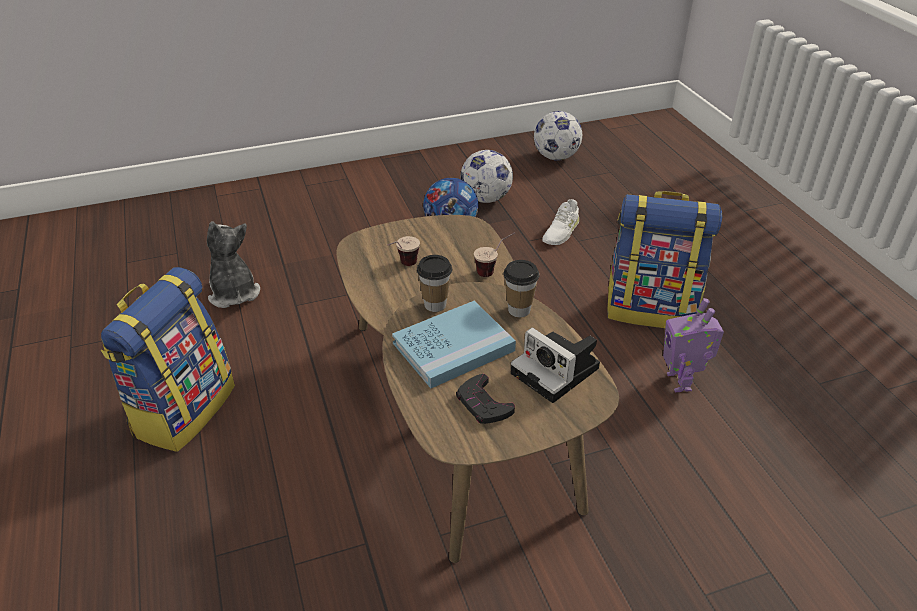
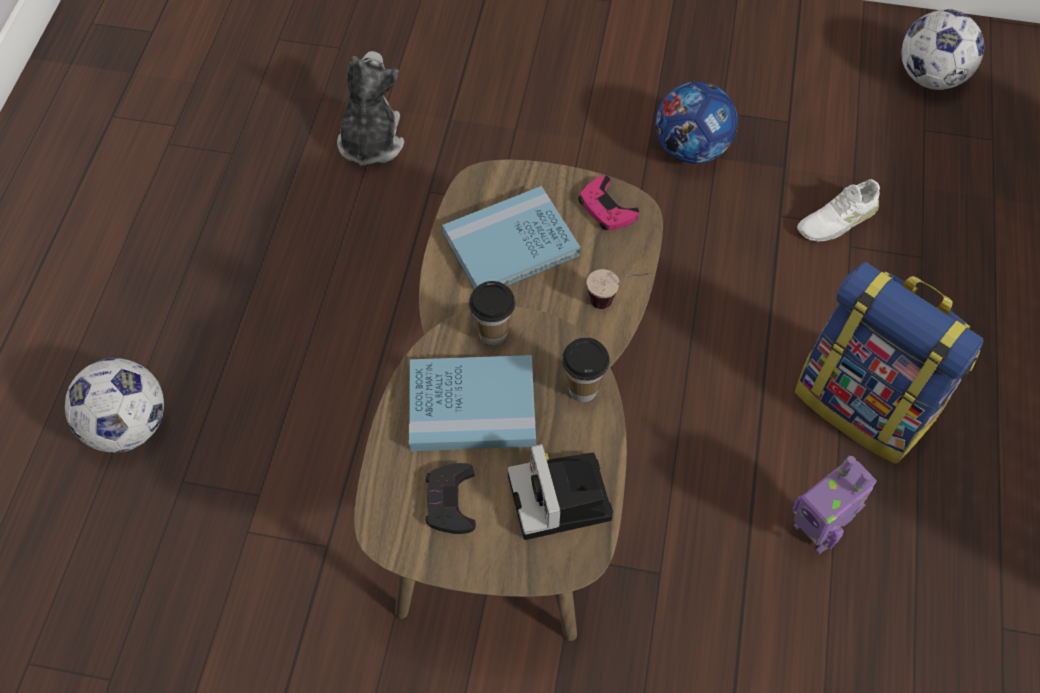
camera: 30 degrees right, 20 degrees up
backpack [101,267,235,452] -> none
cup [388,236,420,266] -> blue book [443,186,580,289]
football [461,150,513,203] -> football moved to [65,358,164,453]
toy robot [663,298,724,392] -> toy robot turned 60 degrees counterclockwise [793,456,877,554]
none -> pink game controller [578,175,639,230]

